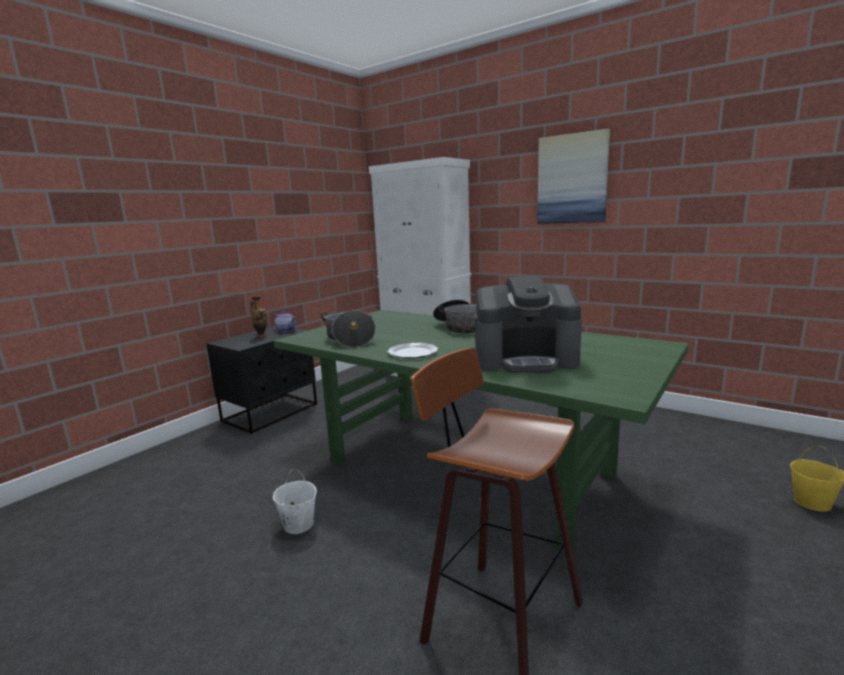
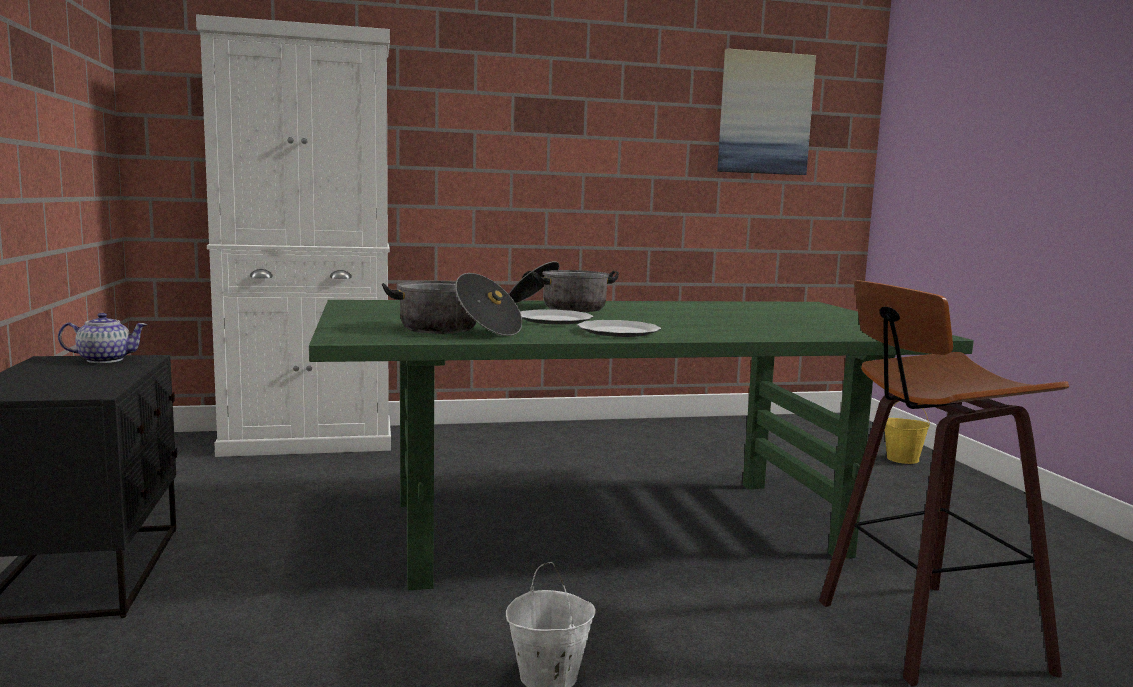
camera: 50 degrees left, 5 degrees down
vase [250,296,267,338] -> none
coffee machine [475,276,582,372] -> none
picture [537,129,610,224] -> picture moved to [717,48,816,175]
none -> plate [521,309,593,325]

